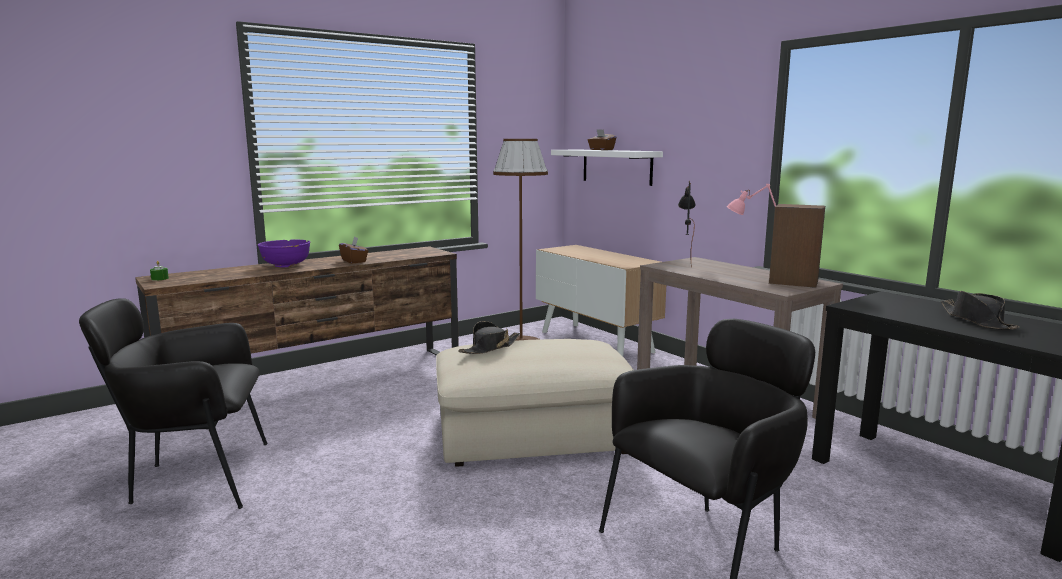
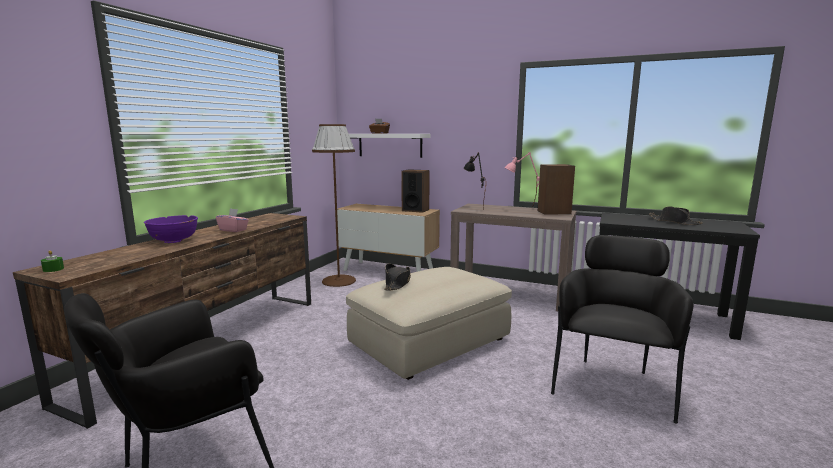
camera: 30 degrees left, 0 degrees up
brown tissue box [339,237,368,263] -> pink tissue box [216,209,249,232]
none -> speaker [401,169,430,213]

